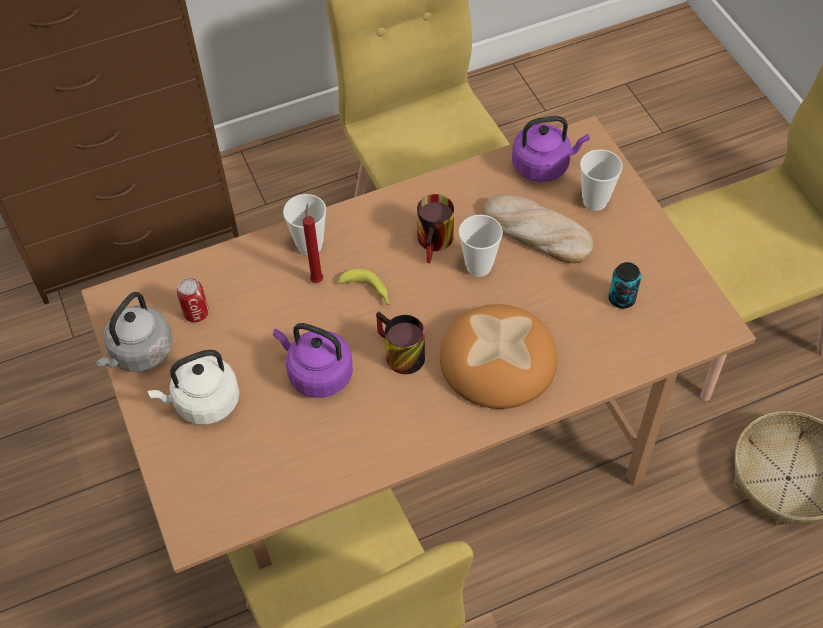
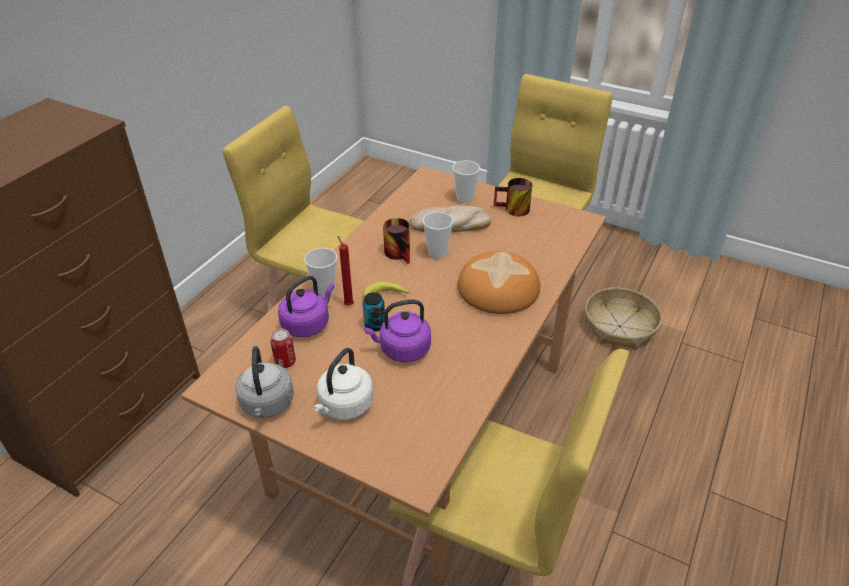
camera: 40 degrees left, 15 degrees down
mug [376,312,425,374] -> mug moved to [493,178,532,216]
purple kettle [512,116,590,182] -> purple kettle moved to [278,276,335,337]
can [608,262,641,309] -> can moved to [362,292,385,331]

